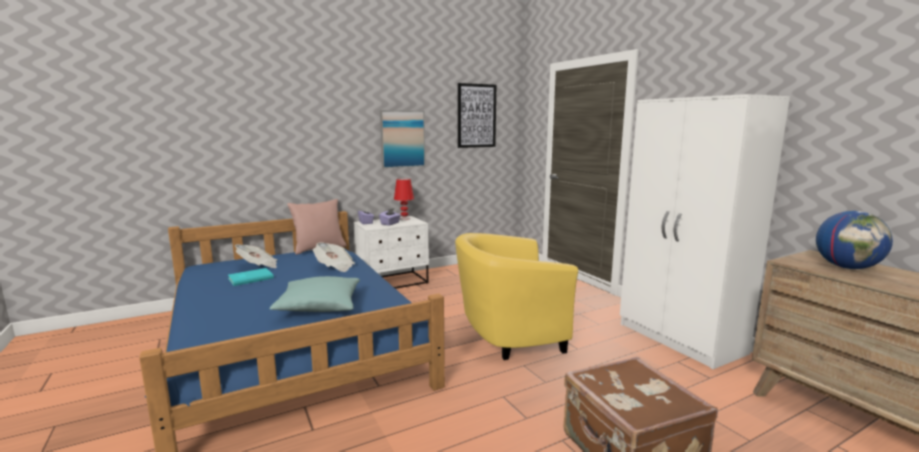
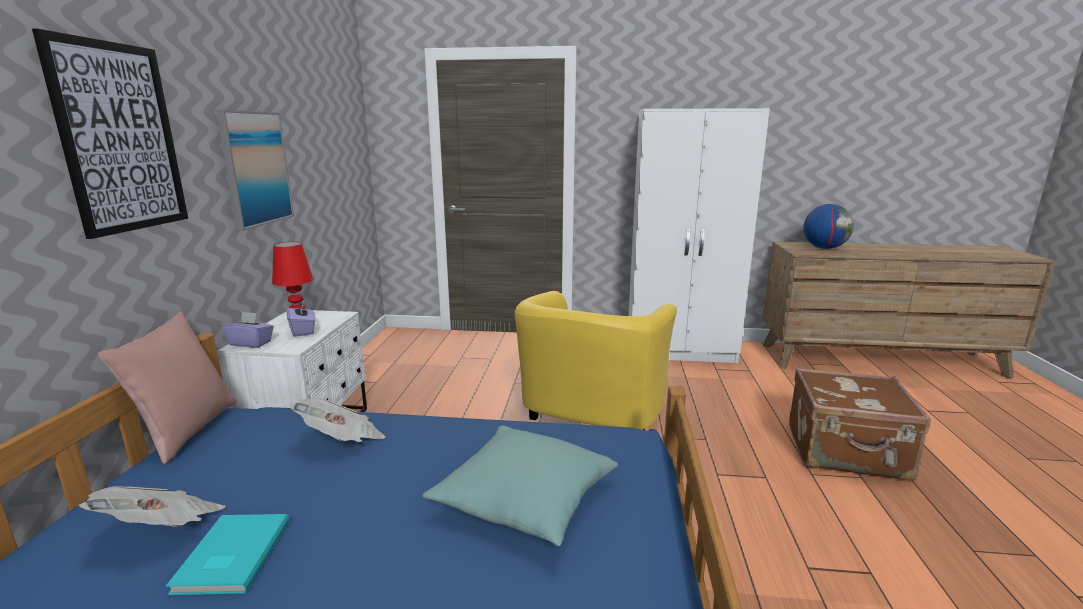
camera: 55 degrees left, 5 degrees up
picture [458,83,496,148] -> picture moved to [32,29,188,239]

